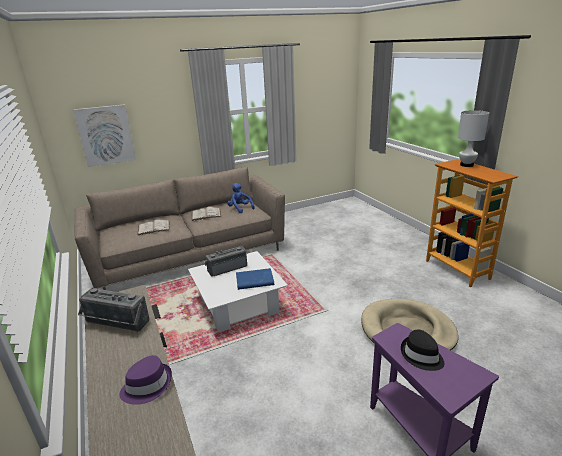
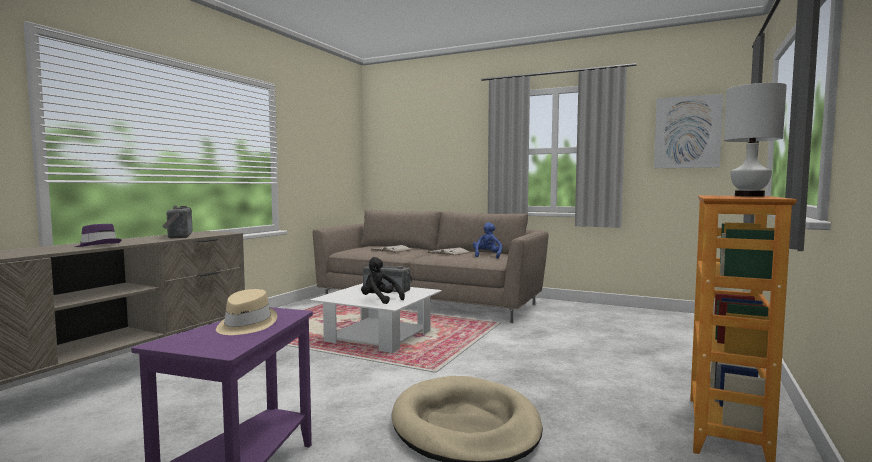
camera: 50 degrees right, 20 degrees down
picture [73,104,136,167] -> picture moved to [654,94,724,168]
blue book [236,268,274,290] -> black plush toy [361,257,405,304]
black hat [401,329,444,371] -> beige hat [216,289,277,335]

